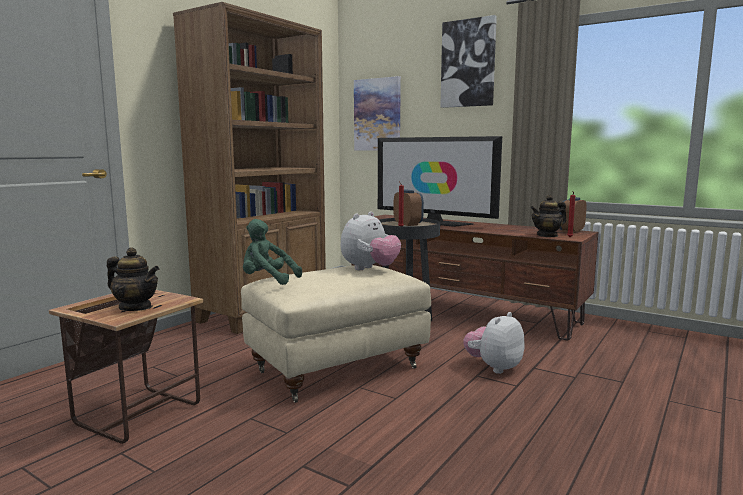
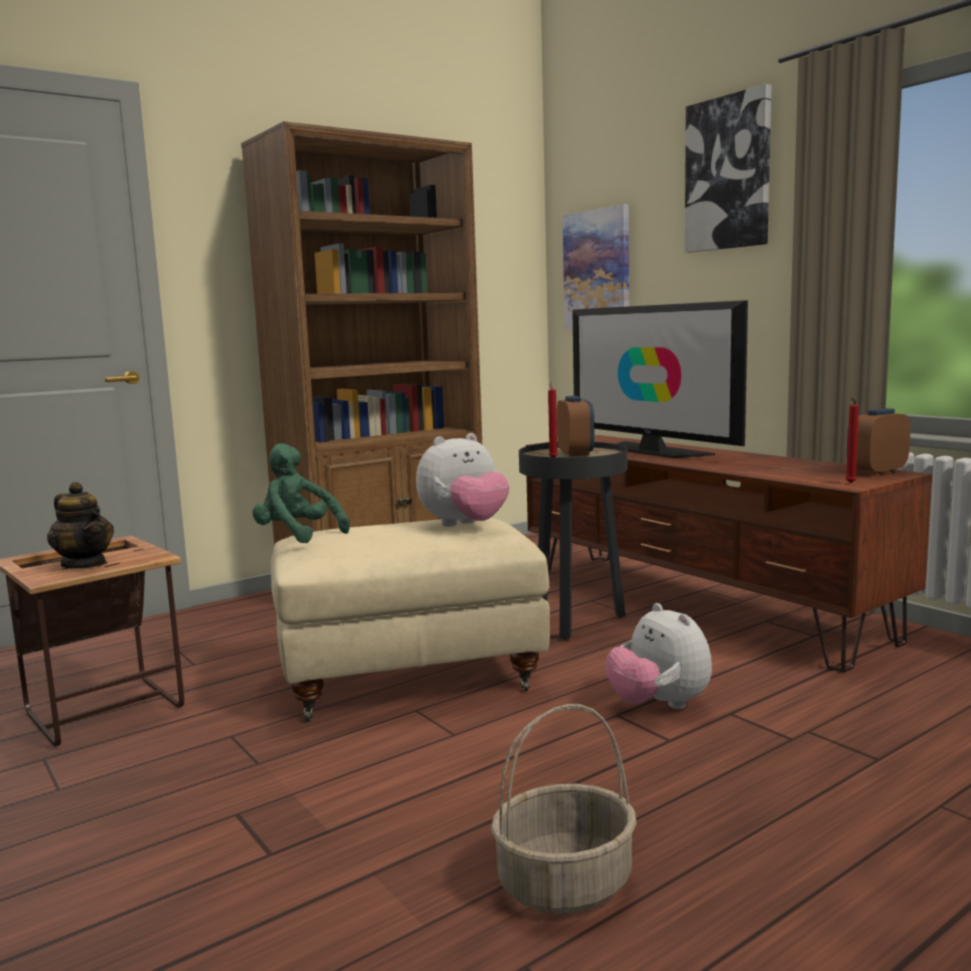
camera: 20 degrees right, 0 degrees up
plush toy [463,312,525,374] -> plush toy turned 90 degrees counterclockwise [606,603,712,709]
teapot [531,195,566,237] -> none
none -> basket [491,704,637,914]

